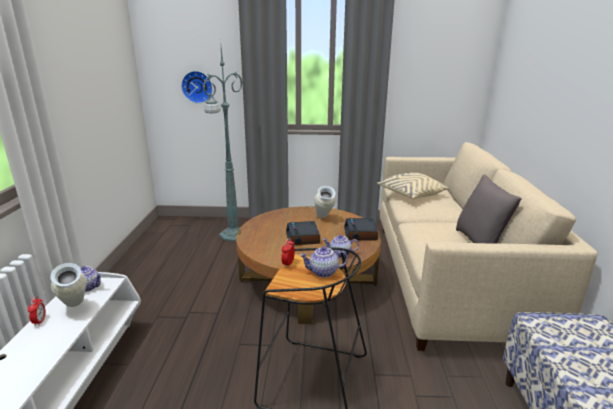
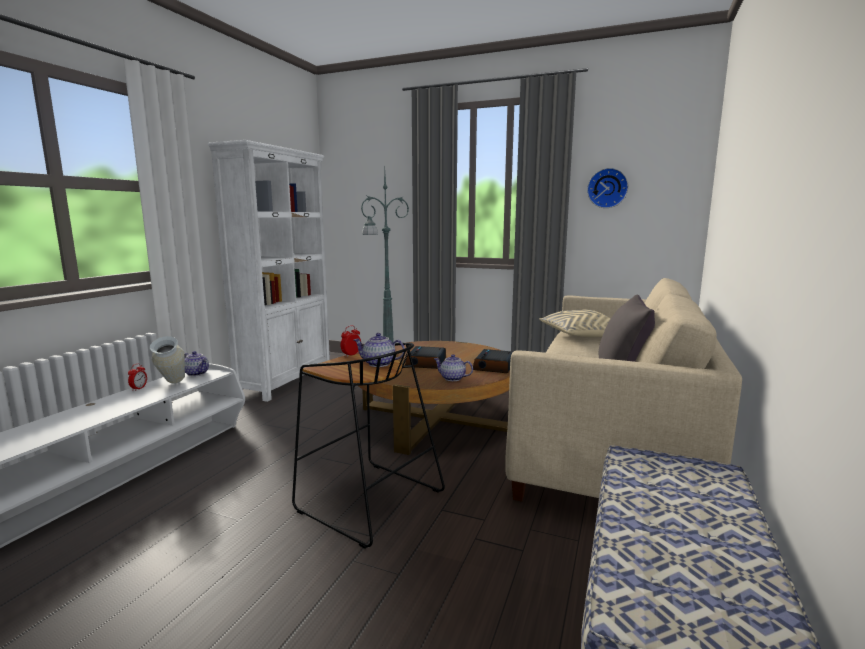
camera: 20 degrees right, 10 degrees down
wall clock [181,71,213,103] -> wall clock moved to [587,168,629,208]
vase [315,186,336,218] -> none
none -> white bookcase [208,140,330,402]

